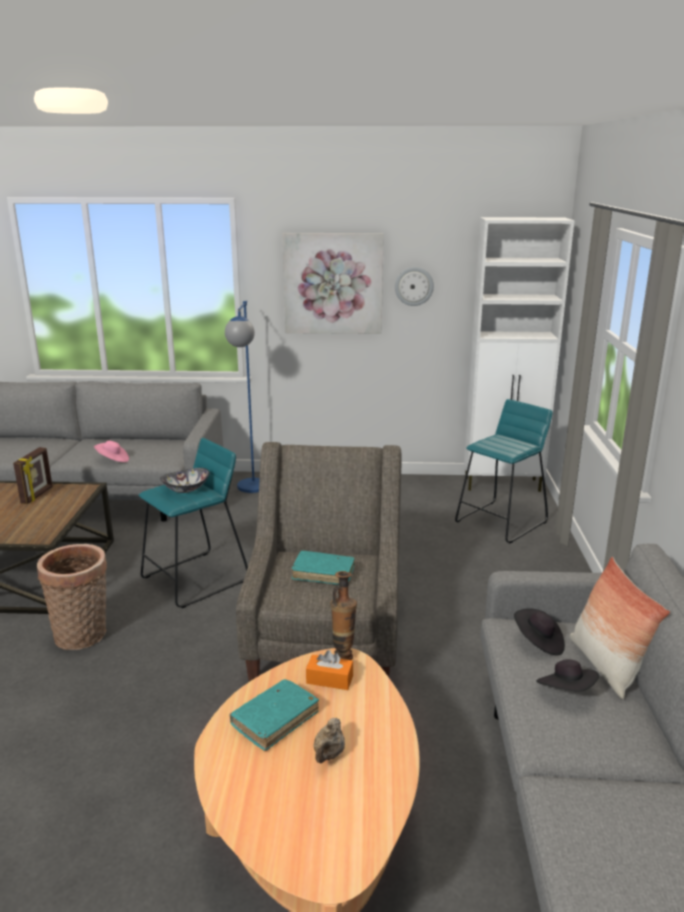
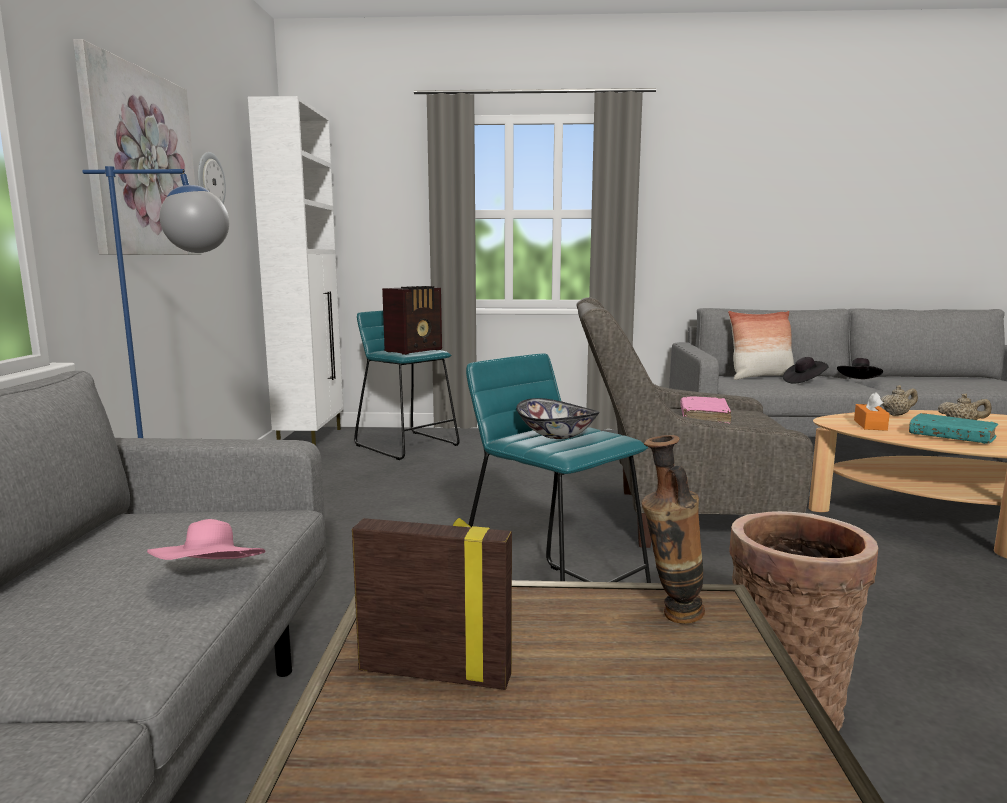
camera: 90 degrees left, 10 degrees down
turquoise book [291,551,355,585] -> pink book [680,396,731,423]
vase [330,571,357,660] -> vase moved to [641,435,705,624]
black hat [514,608,565,655] -> black hat moved to [837,358,883,379]
none -> radio [382,286,442,355]
none -> beige teapot [881,385,918,416]

